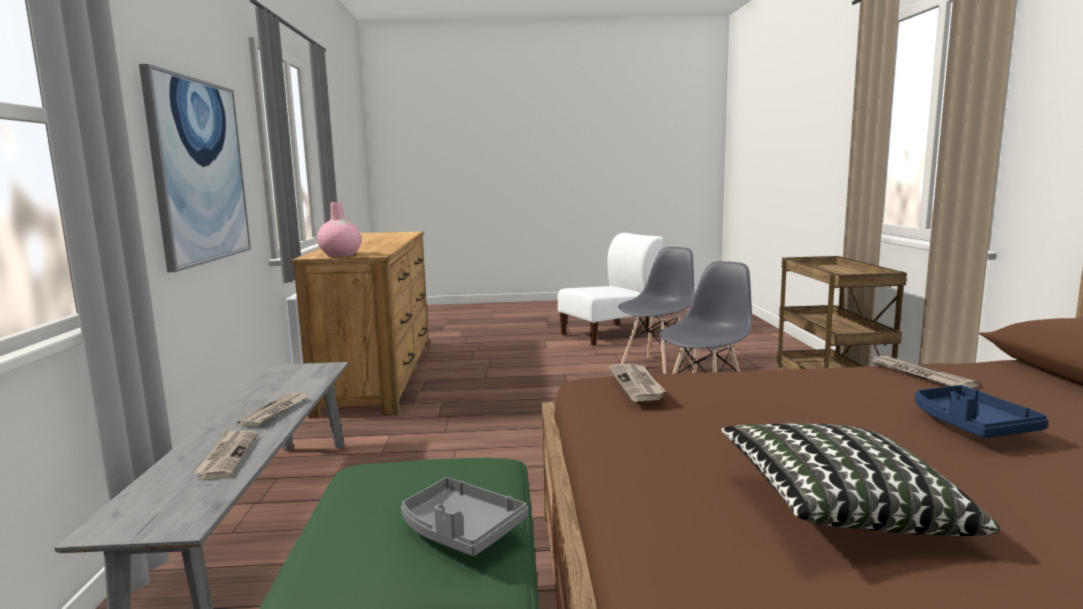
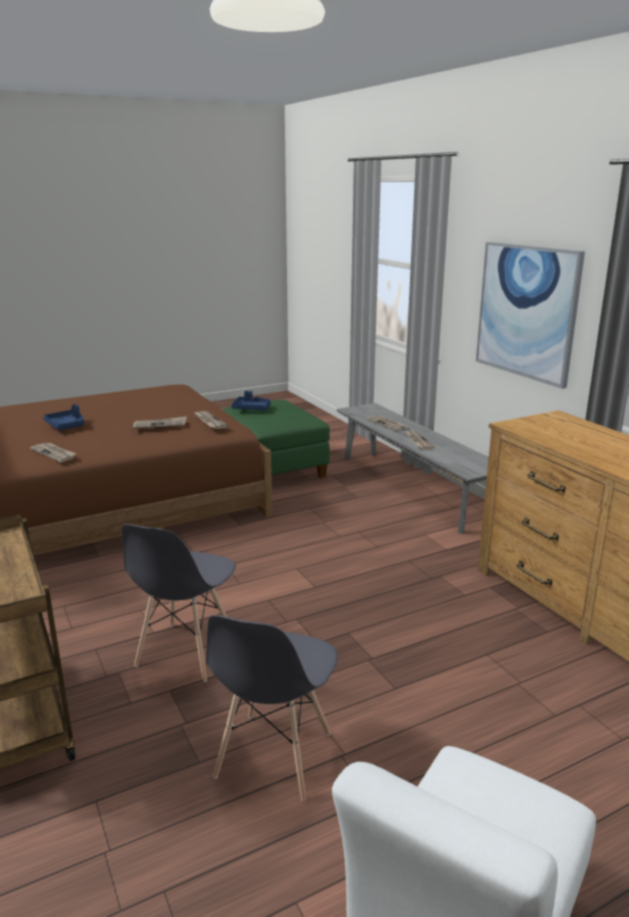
camera: 155 degrees right, 10 degrees up
pink vase [317,202,362,257] -> none
grey tray [401,477,528,556] -> blue tray [231,391,271,410]
pillow [721,423,1000,536] -> none
none -> newspaper [133,416,186,429]

